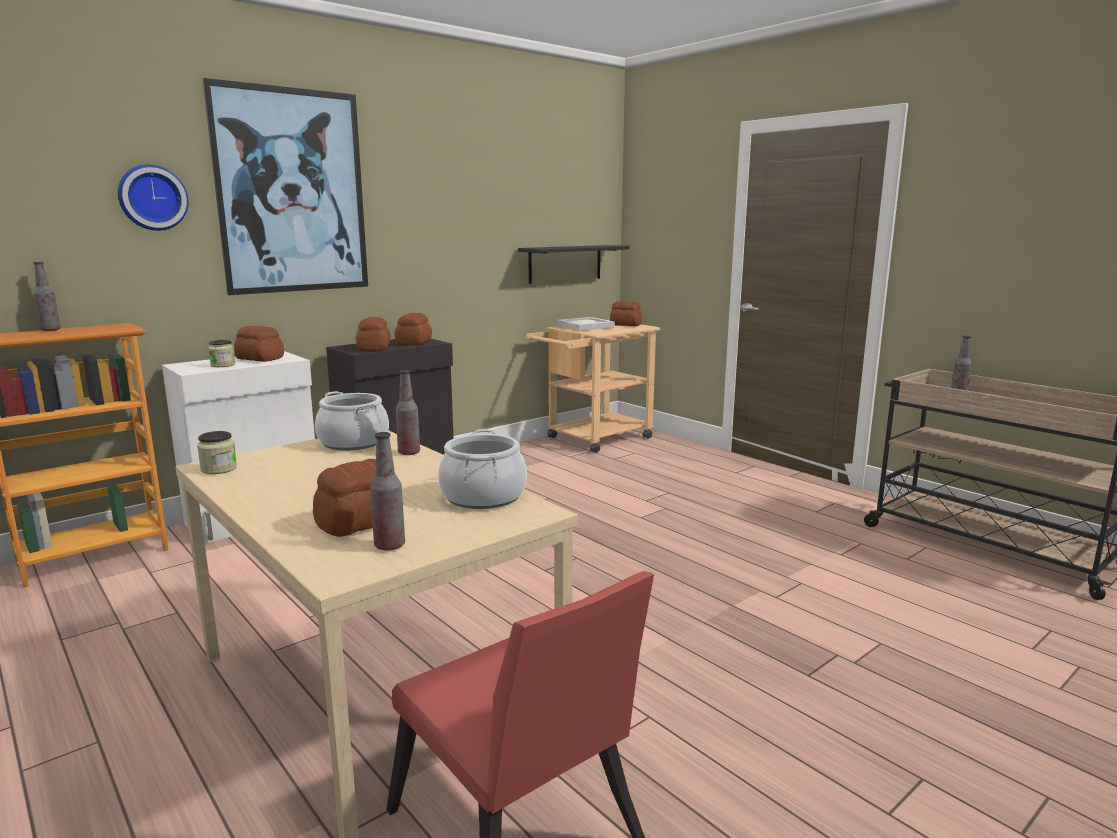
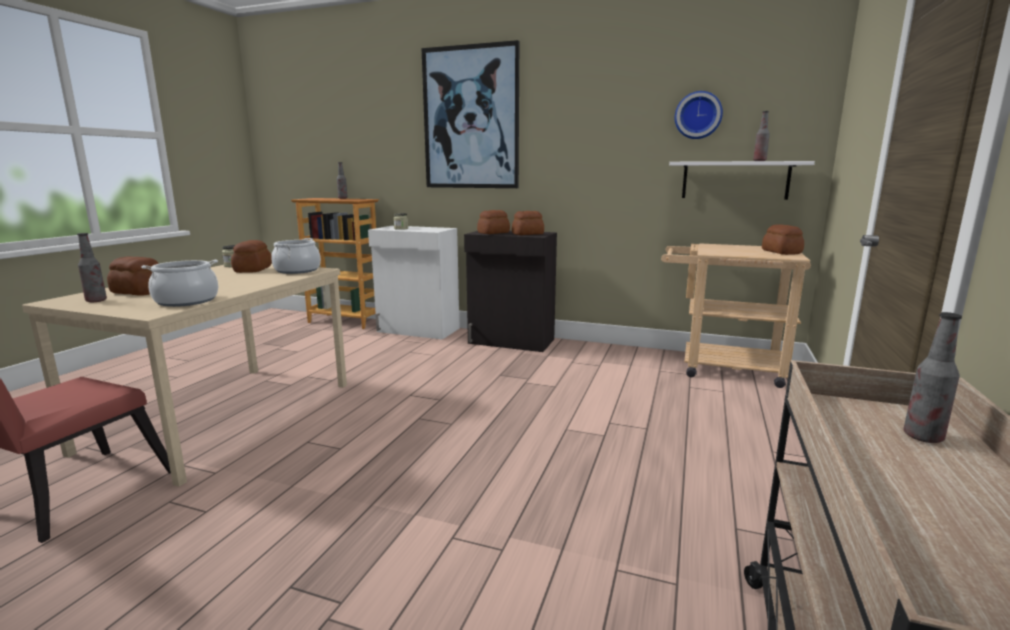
camera: 60 degrees right, 0 degrees up
wall clock [118,164,188,231] -> wall clock moved to [675,91,723,139]
bread [234,326,284,362] -> bread moved to [231,240,272,273]
bottle [396,370,420,455] -> bottle moved to [753,111,770,161]
black shelf [518,245,630,284] -> white shelf [669,161,815,200]
white tray [557,317,615,331] -> none

